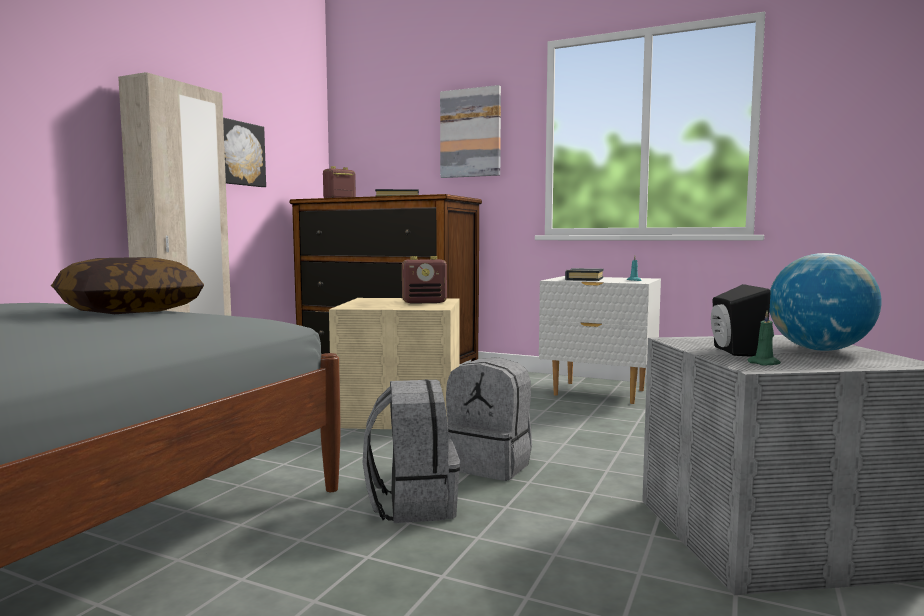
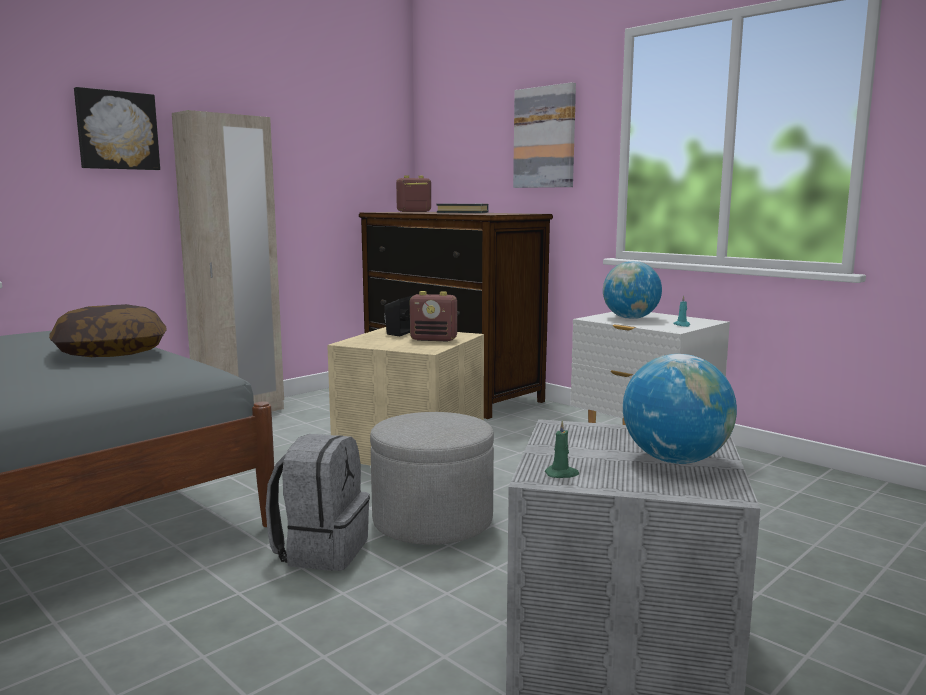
camera: 20 degrees right, 5 degrees up
picture [223,118,266,187] -> picture moved to [74,87,160,170]
grey backpack [446,357,532,481] -> grey ottoman [370,412,494,545]
black book [565,268,604,281] -> globe [603,261,662,319]
black speaker [711,284,770,357] -> black speaker moved to [384,295,414,336]

